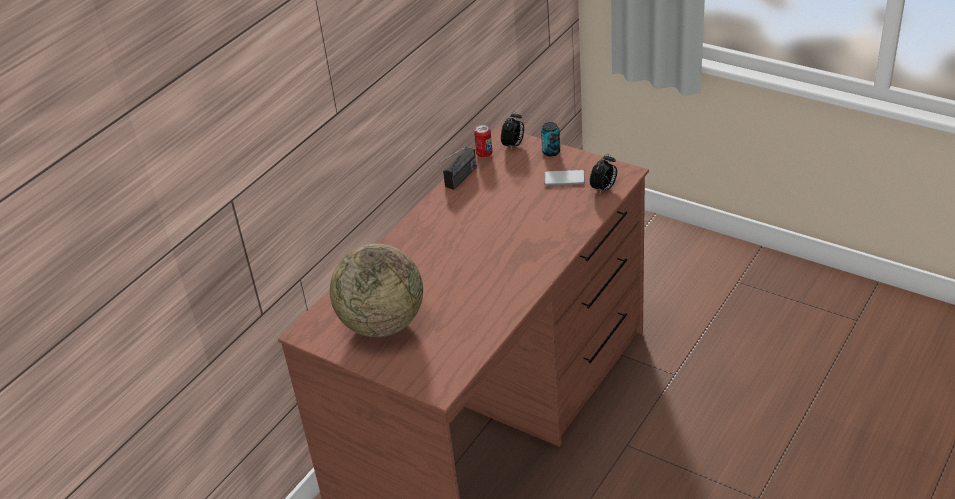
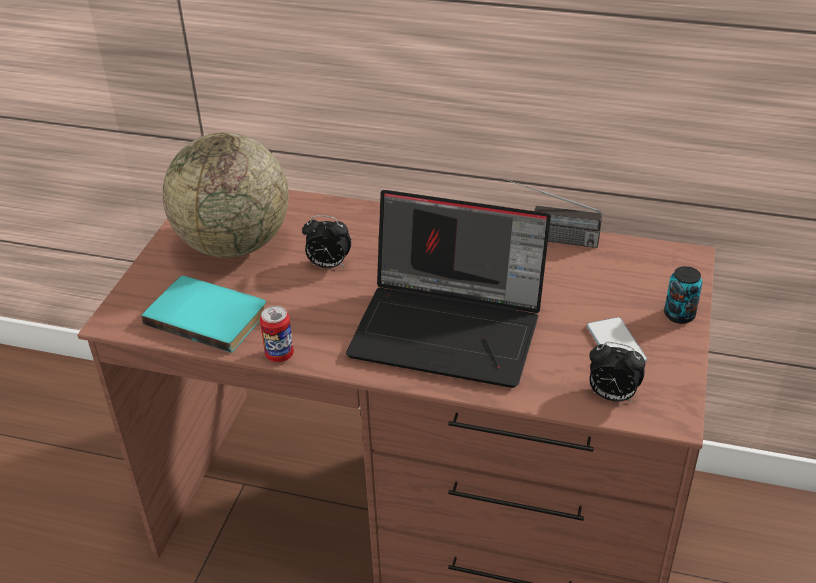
camera: 70 degrees right, 0 degrees up
can [474,125,492,158] -> can moved to [260,306,294,362]
alarm clock [501,111,524,150] -> alarm clock moved to [302,215,352,268]
none -> turquoise book [141,276,266,353]
none -> laptop [346,190,551,388]

